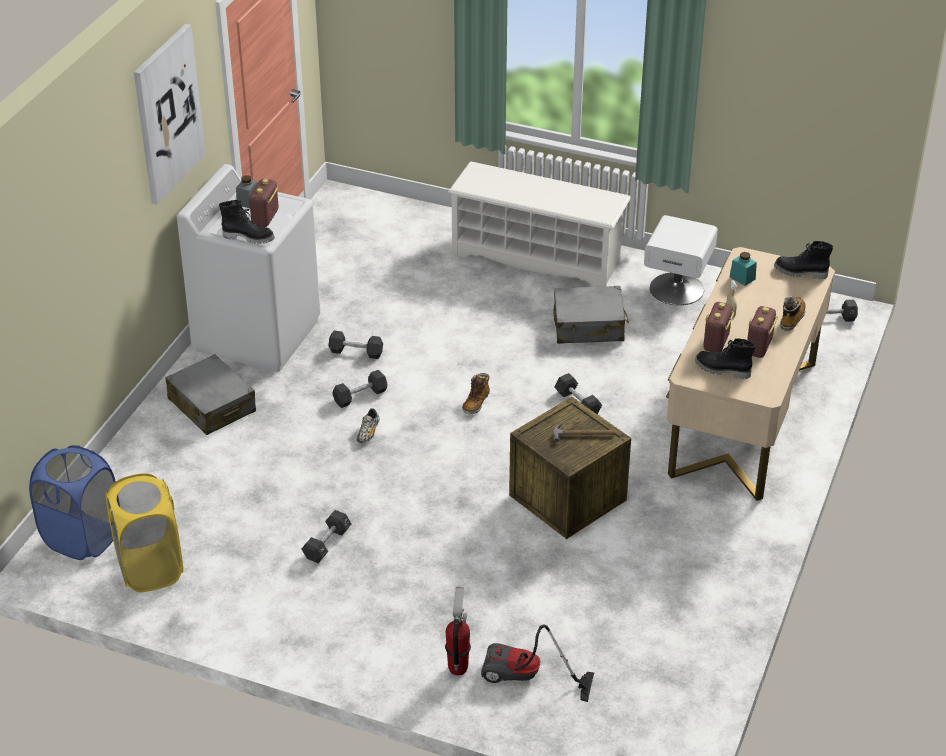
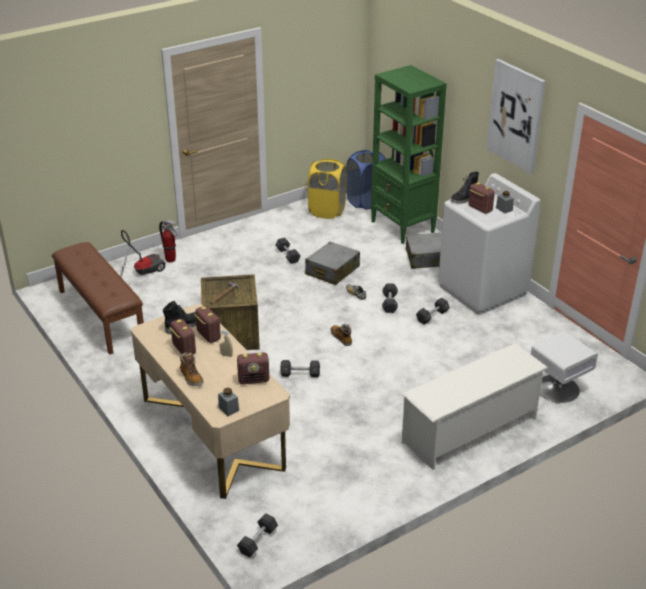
camera: 125 degrees right, 5 degrees down
grey suitcase [553,286,629,344] -> grey suitcase moved to [305,242,360,285]
white nightstand [644,215,718,305] -> white nightstand moved to [531,331,598,403]
turquoise jar [730,252,757,286] -> radio [237,352,269,384]
black boot [774,241,833,279] -> grey jar [218,388,239,416]
none -> brown bench [52,242,144,355]
none -> green bookcase [371,65,447,244]

